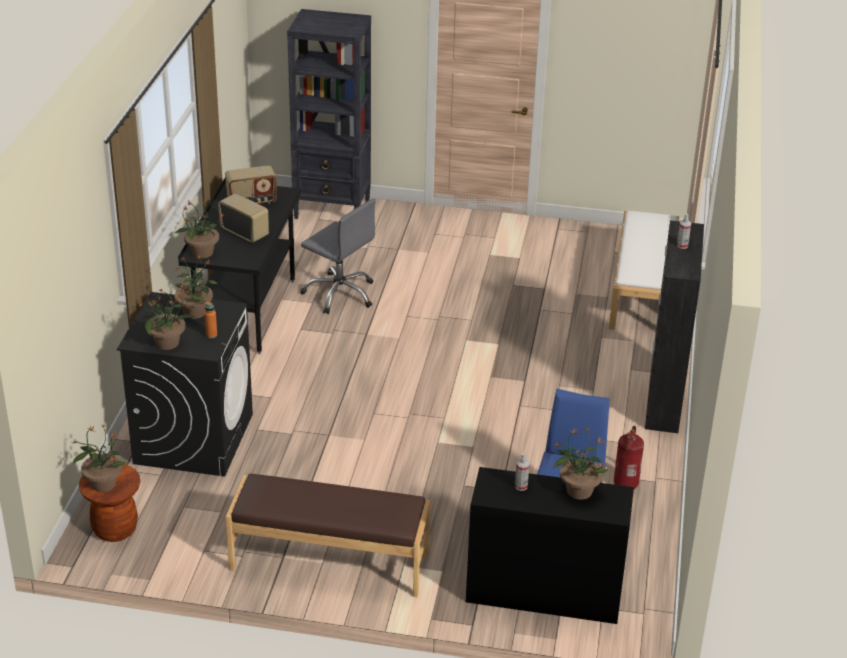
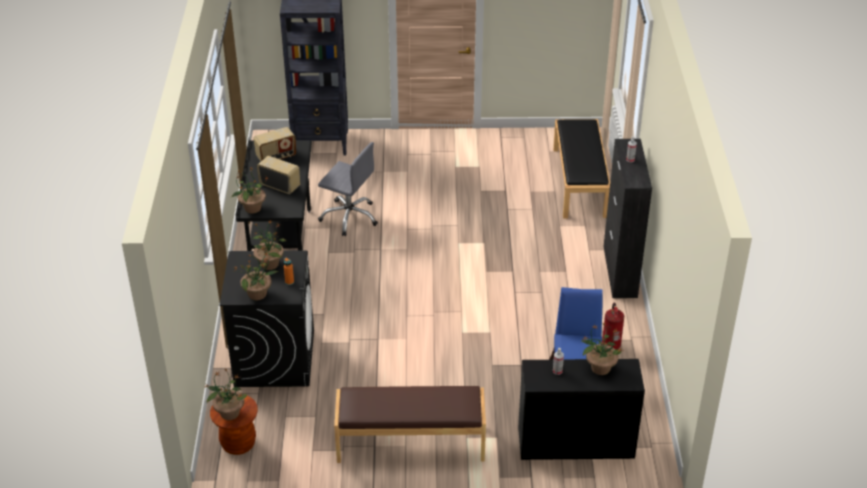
camera: 10 degrees left, 5 degrees up
white bench [609,210,679,330] -> black bench [553,119,610,218]

